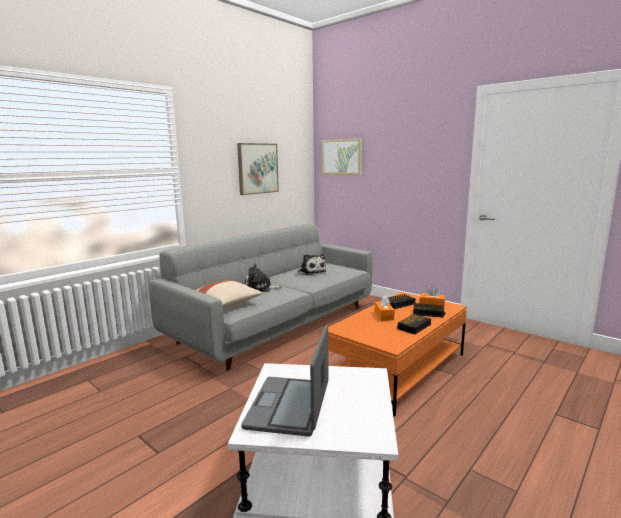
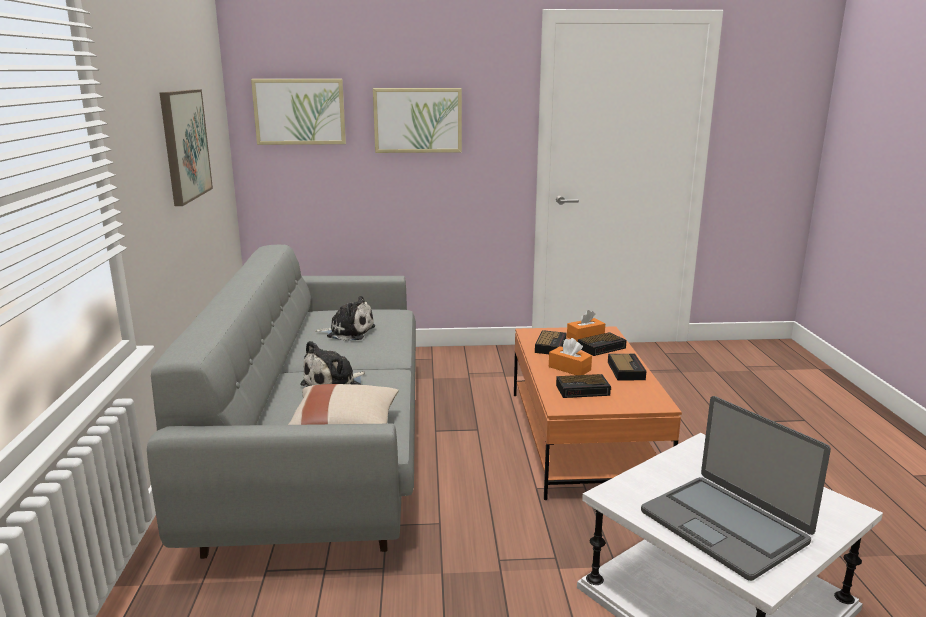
camera: 45 degrees left, 5 degrees up
none -> picture [373,88,462,153]
none -> alarm clock [556,374,611,398]

